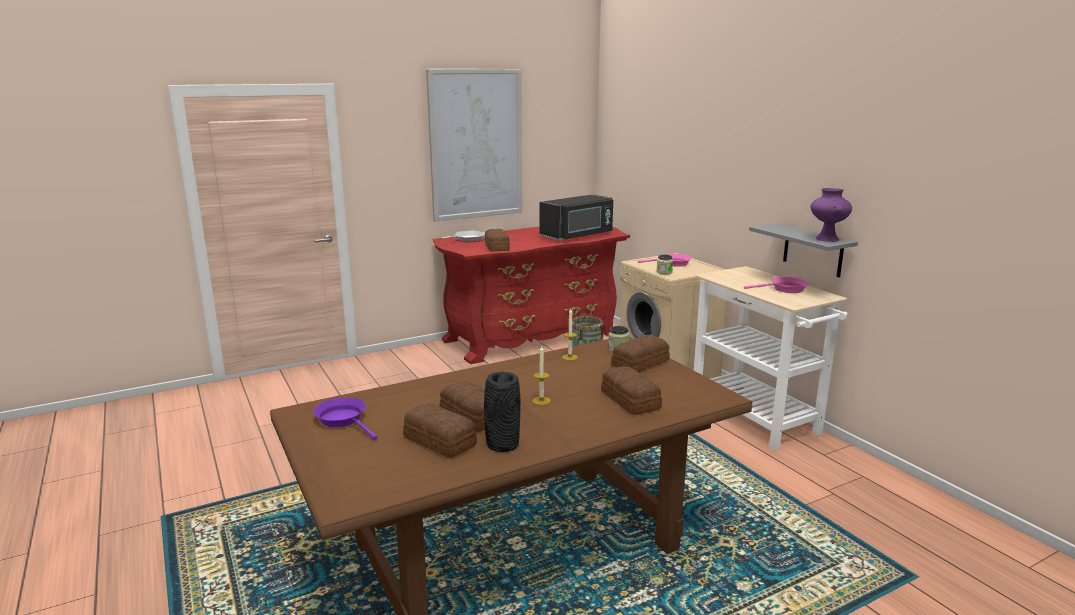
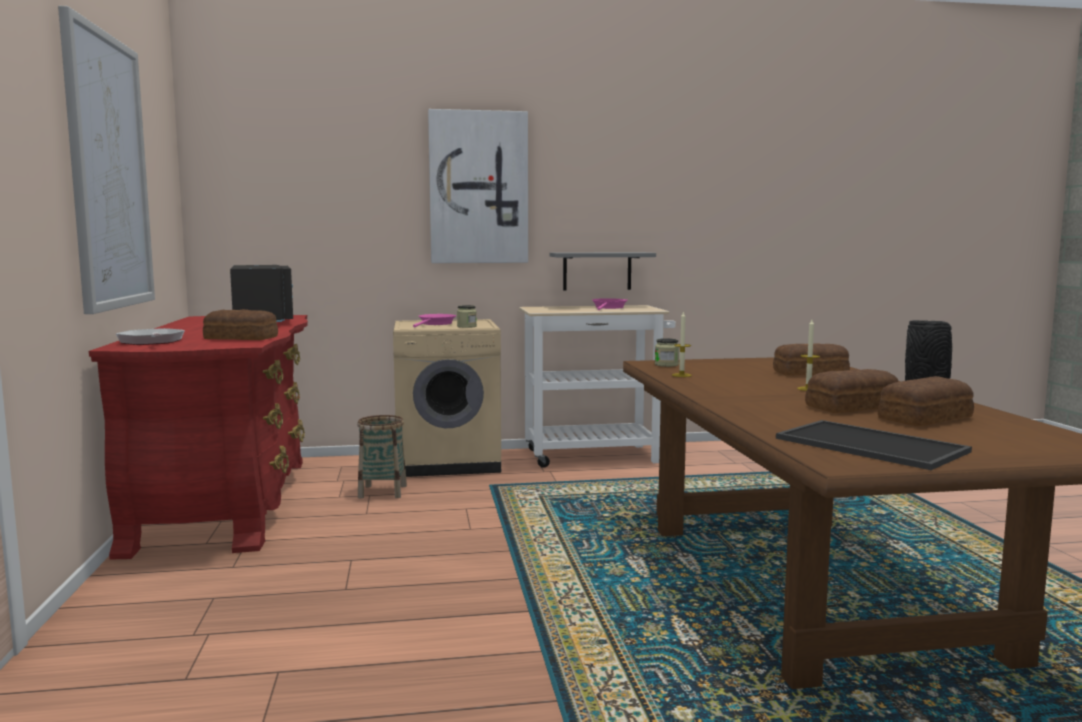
camera: 70 degrees left, 10 degrees down
purple frying pan [313,398,377,440] -> tray [776,420,972,470]
bread [611,335,670,372] -> none
purple vase [811,188,852,242] -> none
none -> picture [428,109,528,263]

